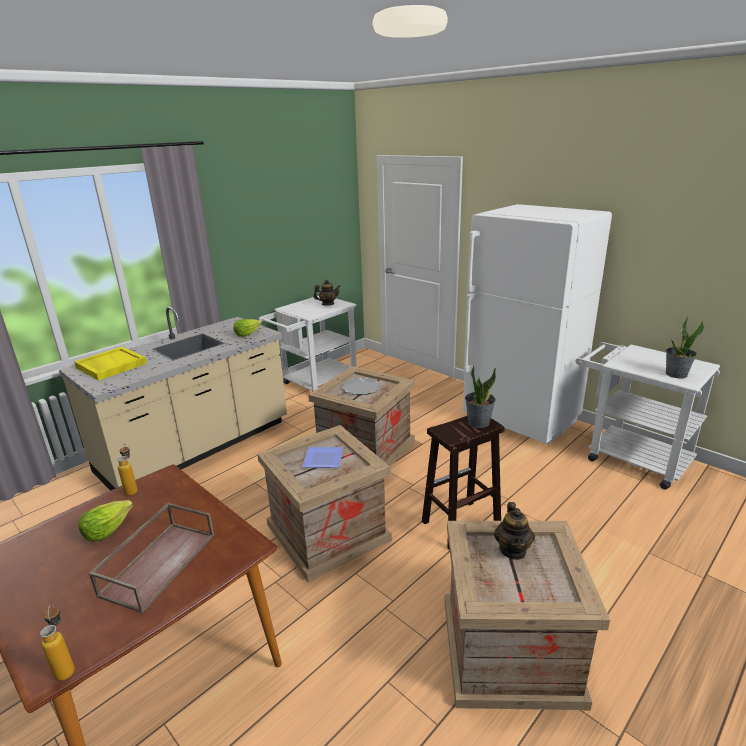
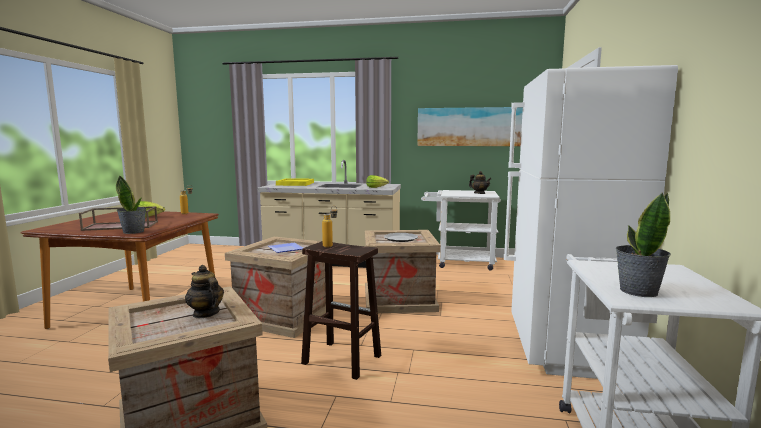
camera: 55 degrees right, 15 degrees down
bottle [40,604,75,681] -> bottle moved to [322,206,337,247]
potted plant [465,366,496,428] -> potted plant moved to [116,175,147,234]
teapot [494,502,535,560] -> teapot turned 75 degrees clockwise [185,265,224,318]
none -> picture [418,107,523,146]

